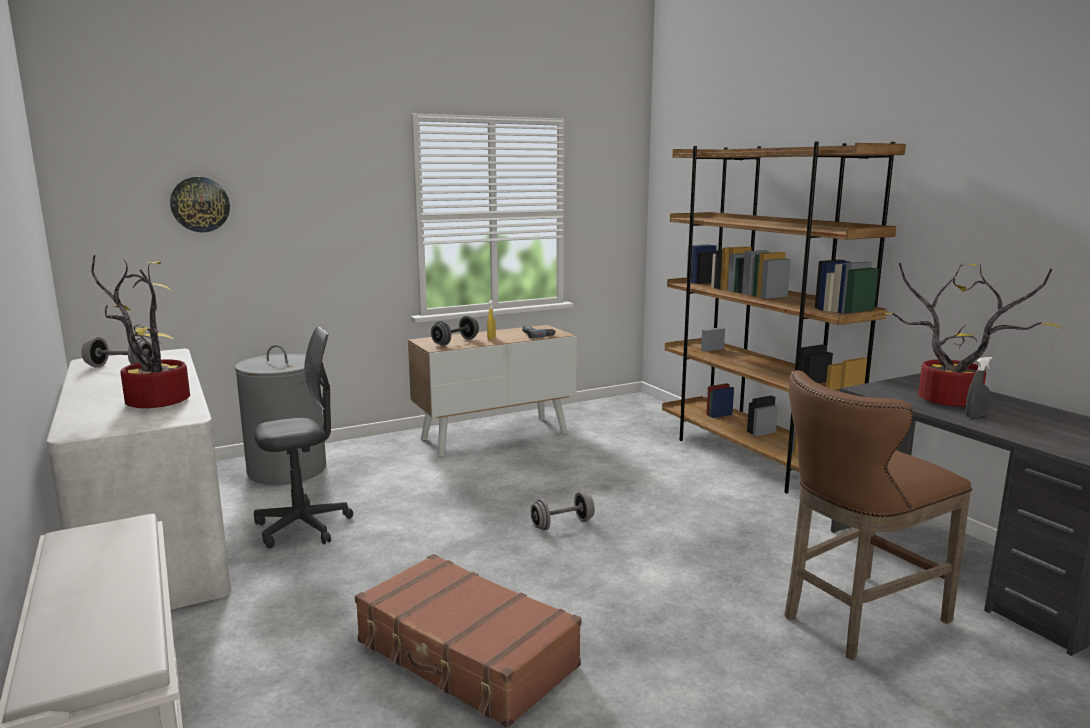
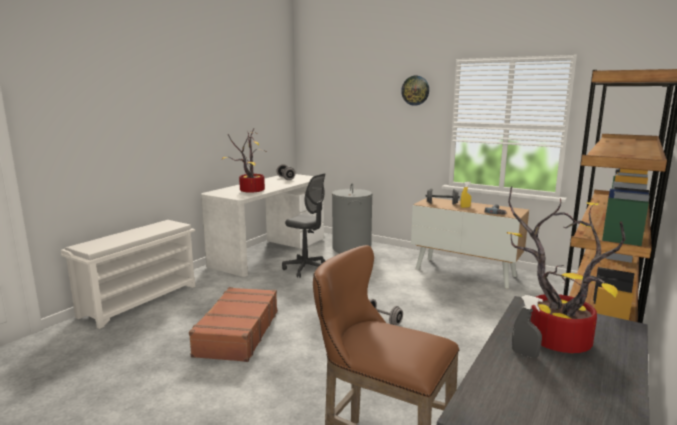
camera: 60 degrees right, 0 degrees up
wall clock [170,177,230,232] -> wall clock moved to [401,76,429,106]

